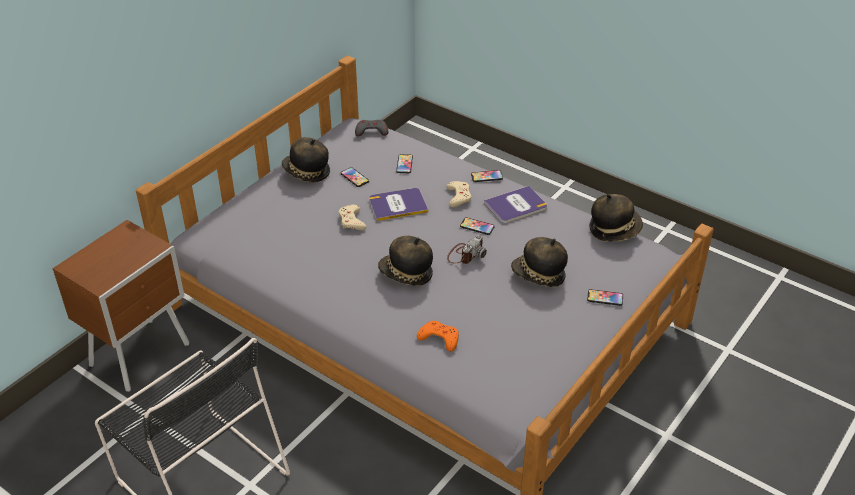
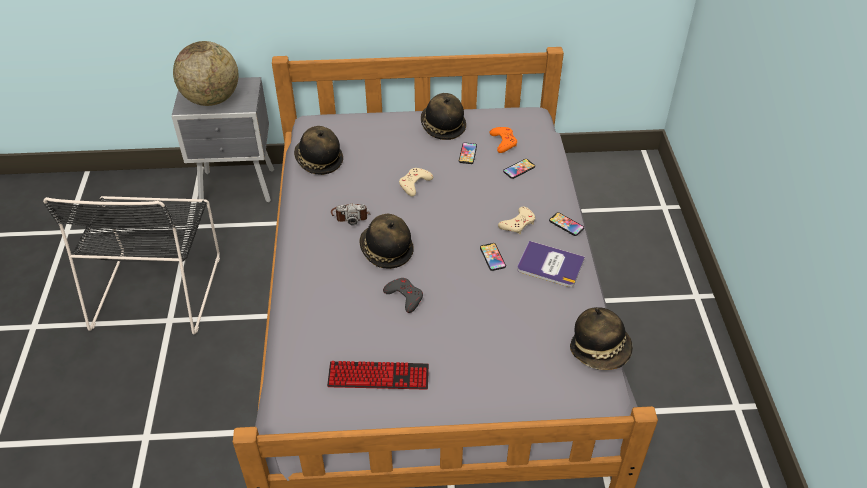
camera: 50 degrees right, 5 degrees up
brown nightstand [52,220,189,392] -> grey nightstand [171,77,274,205]
grey game controller [355,120,388,136] -> grey game controller moved to [383,278,423,313]
book [369,188,429,221] -> none
orange game controller [417,321,459,352] -> orange game controller moved to [490,127,517,153]
camera [447,235,487,264] -> camera moved to [331,203,371,226]
hat [511,237,568,287] -> hat moved to [294,126,343,175]
phone [587,289,623,306] -> none
none -> globe [173,41,238,106]
none -> keyboard [327,361,429,390]

